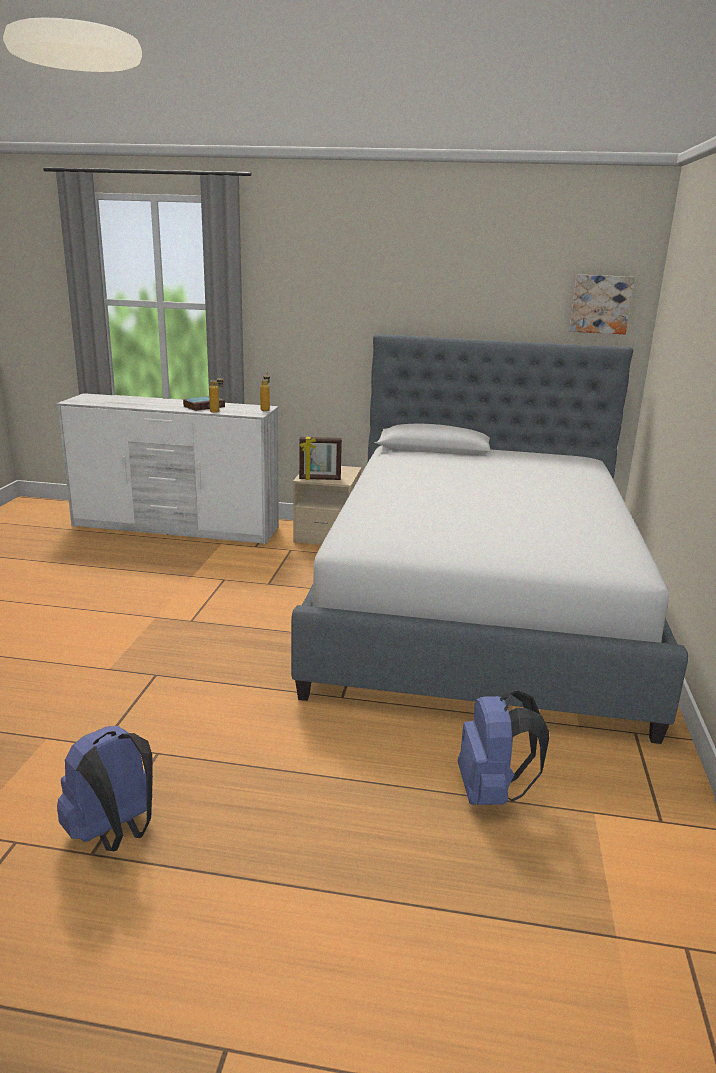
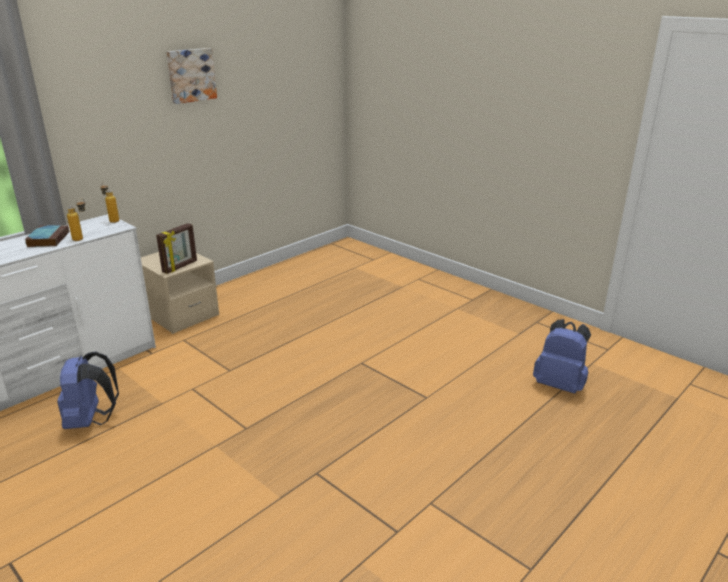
camera: 55 degrees left, 5 degrees up
blue backpack [57,726,153,851] -> blue backpack moved to [57,351,119,429]
bed [291,334,688,744] -> none
picture [569,274,635,334] -> picture moved to [166,48,217,104]

